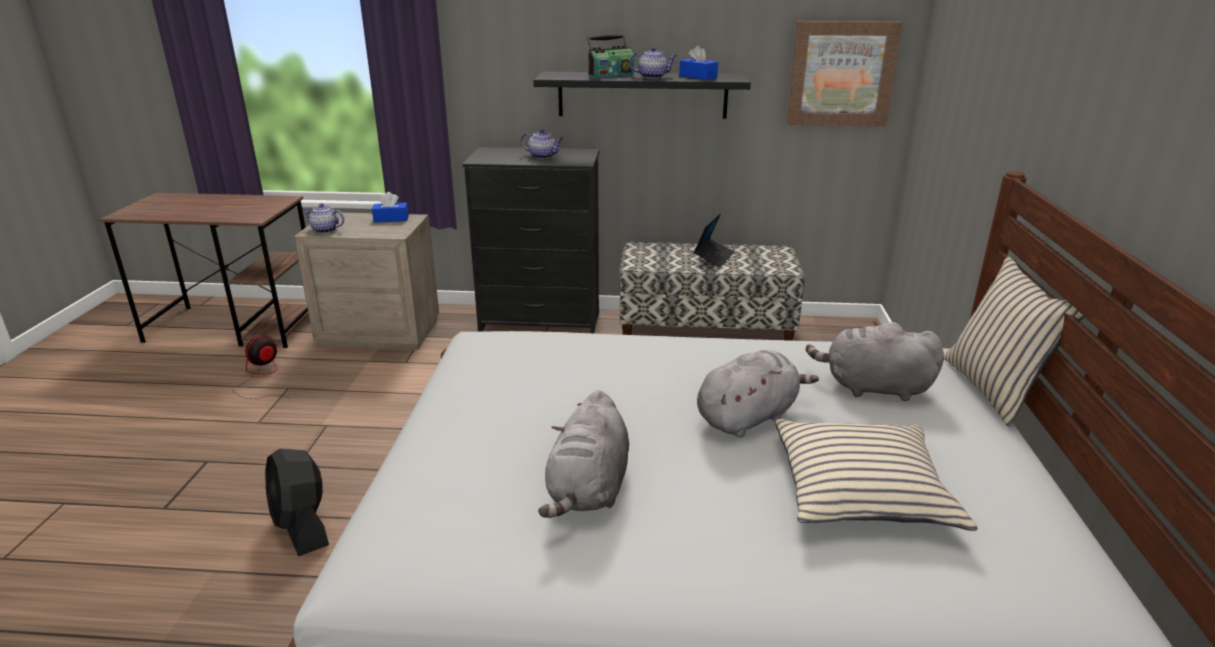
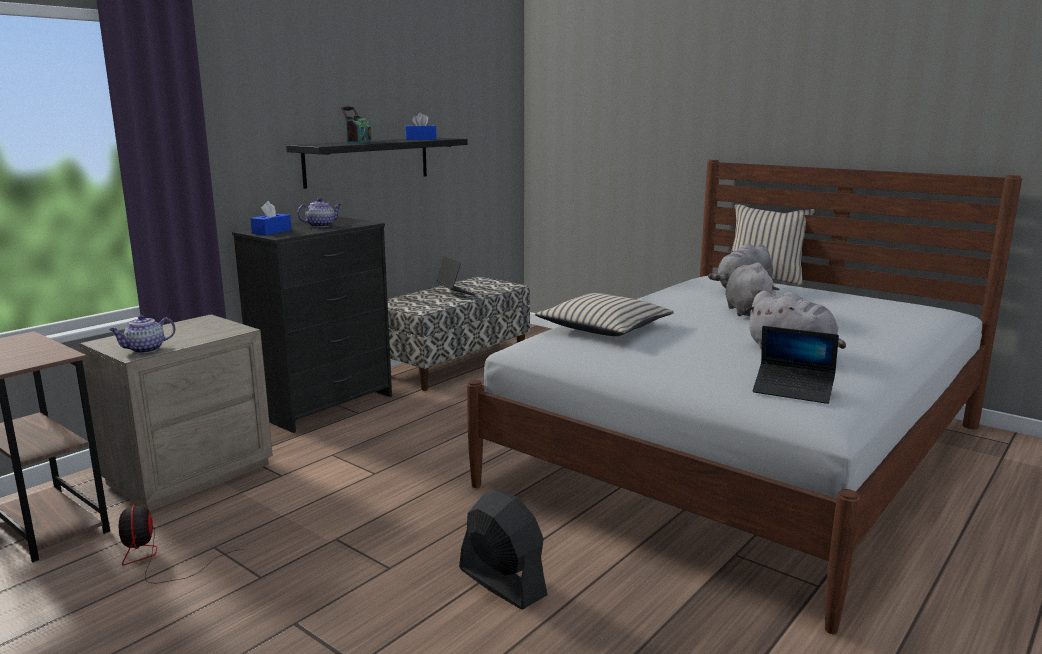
camera: 55 degrees left, 10 degrees down
black fan [265,449,329,557] -> black fan turned 135 degrees counterclockwise [459,490,548,610]
blue tissue box [372,192,409,223] -> blue tissue box moved to [250,201,291,235]
teapot [629,47,677,79] -> none
beige pillow [775,419,977,531] -> beige pillow moved to [535,293,674,336]
picture [787,21,902,126] -> none
none -> laptop [753,326,839,404]

